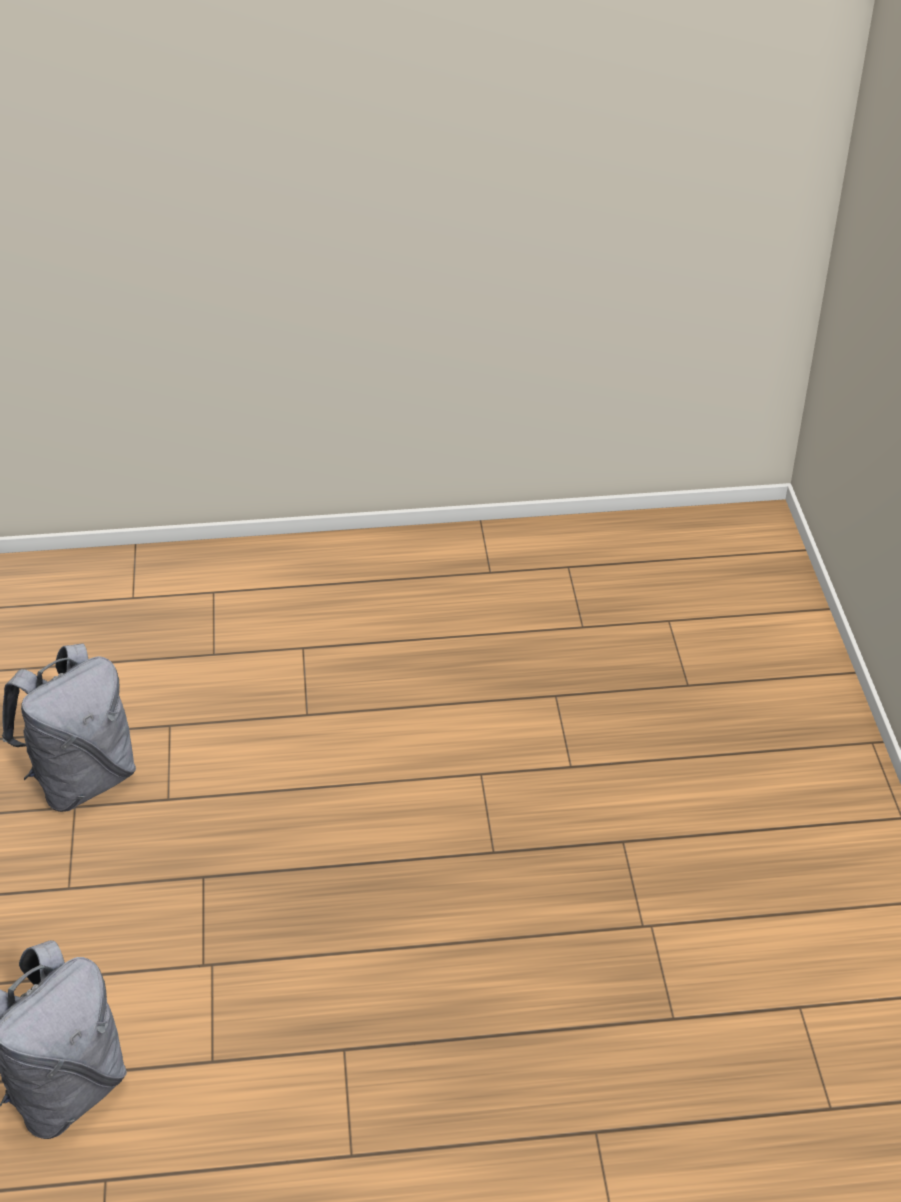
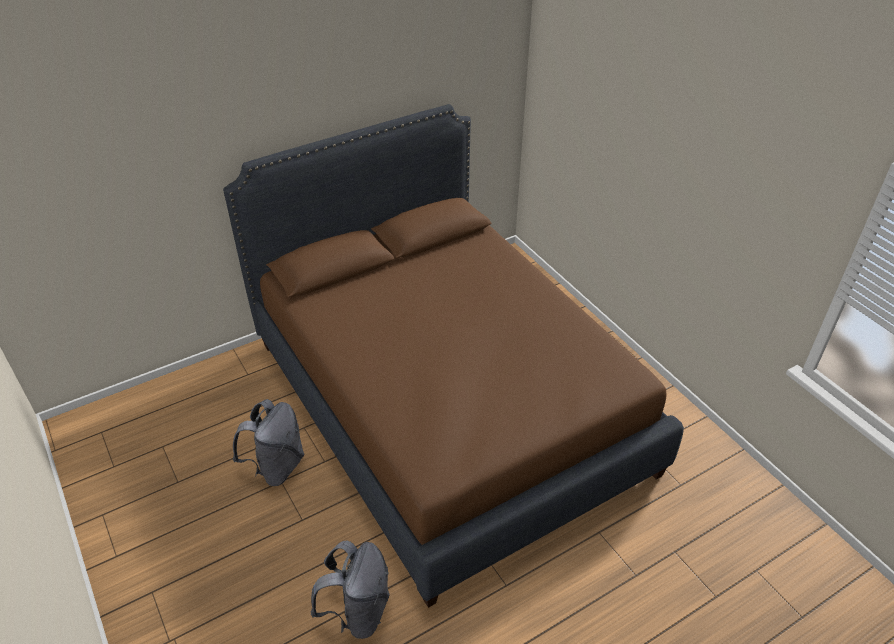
camera: 25 degrees left, 0 degrees up
none -> brown bed [223,104,684,608]

